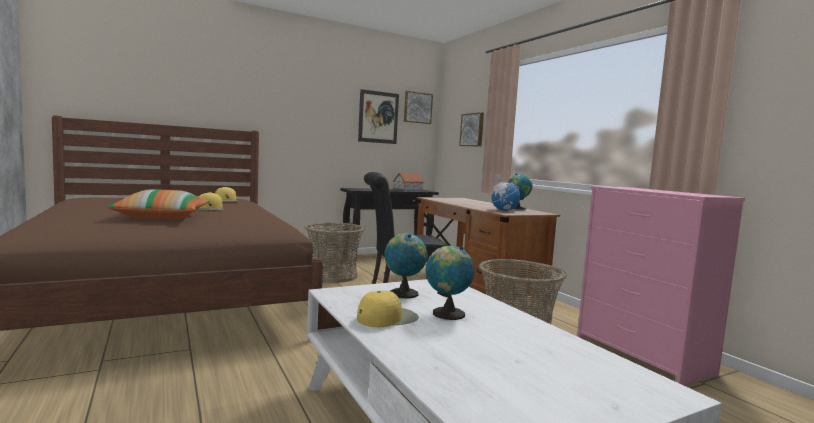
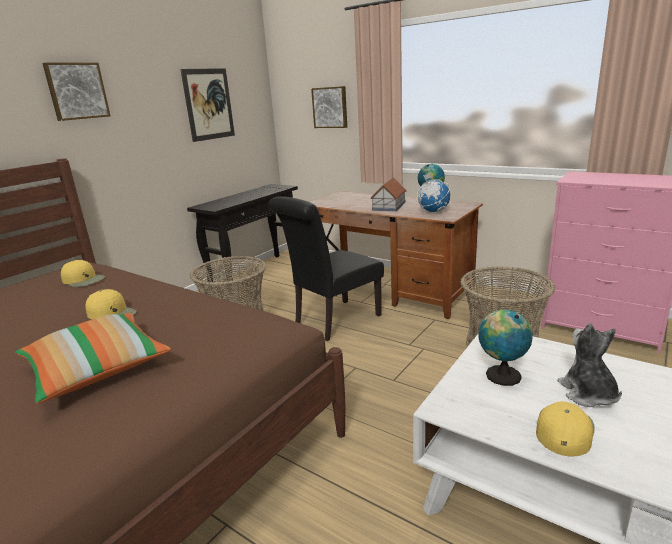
camera: 25 degrees left, 15 degrees up
toy house [393,173,424,191] -> toy house moved to [370,177,407,211]
picture [404,91,433,124] -> picture moved to [42,63,111,121]
globe [426,246,475,320] -> plush toy [557,323,622,407]

